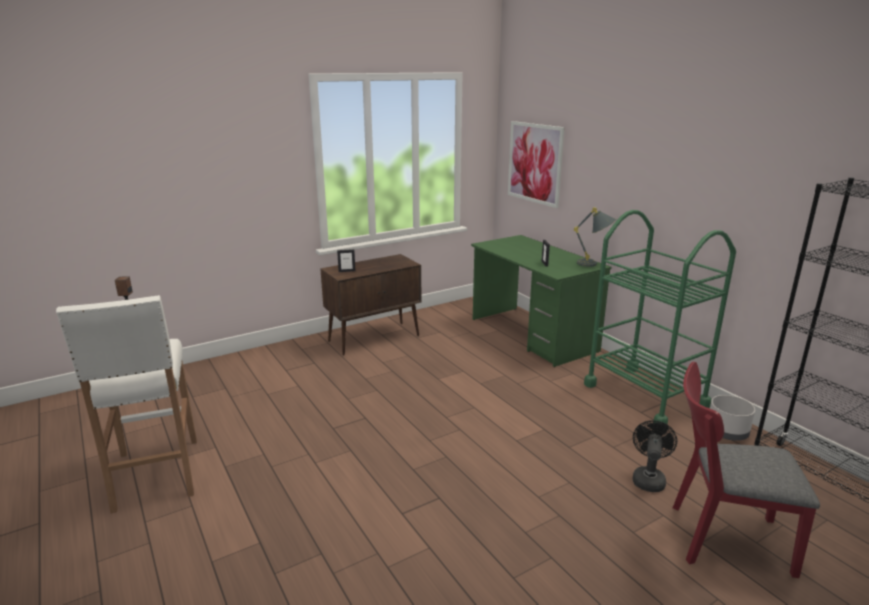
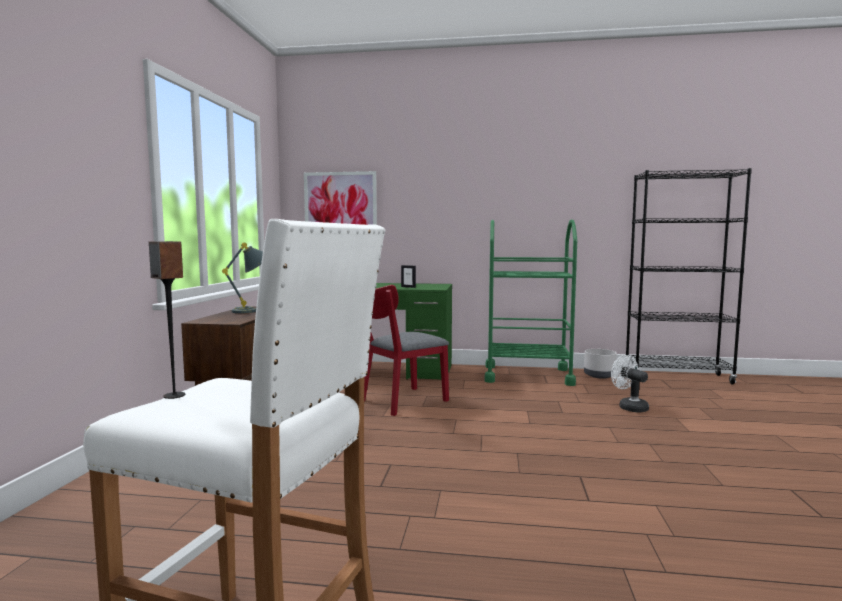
camera: 50 degrees left, 15 degrees down
picture frame [337,249,355,272] -> none
grey table lamp [574,207,616,267] -> grey table lamp moved to [222,243,263,313]
black fan [632,420,677,492] -> white fan [611,355,649,413]
red chair [673,362,820,578] -> red chair moved to [364,285,449,416]

